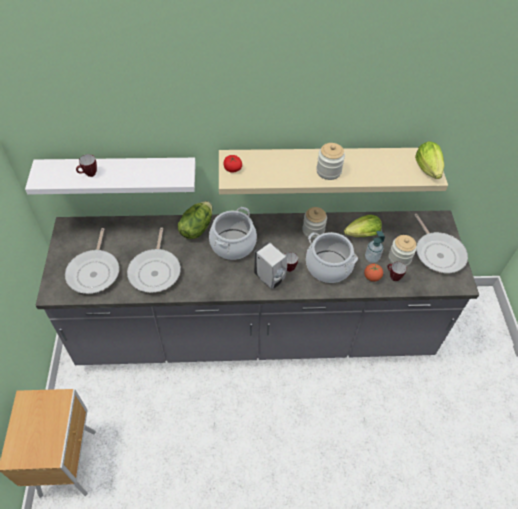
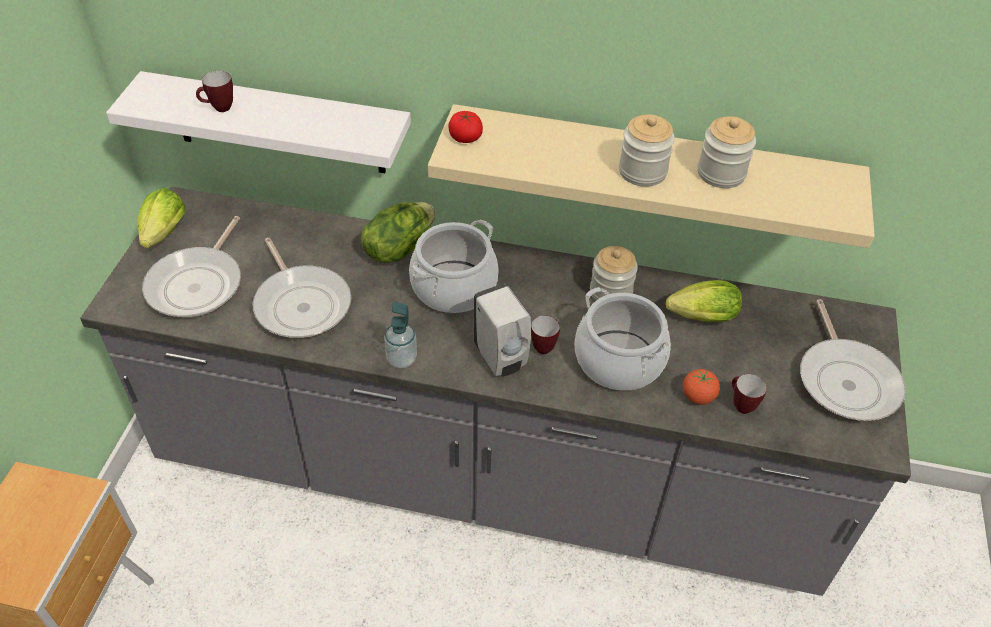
camera: 15 degrees right, 5 degrees down
frying pan [127,227,181,293] -> frying pan turned 45 degrees counterclockwise [253,238,351,338]
soap dispenser [365,231,385,263] -> soap dispenser moved to [384,302,417,368]
jar [389,235,417,267] -> jar moved to [698,116,756,188]
lettuce [415,141,445,179] -> lettuce moved to [138,188,186,248]

